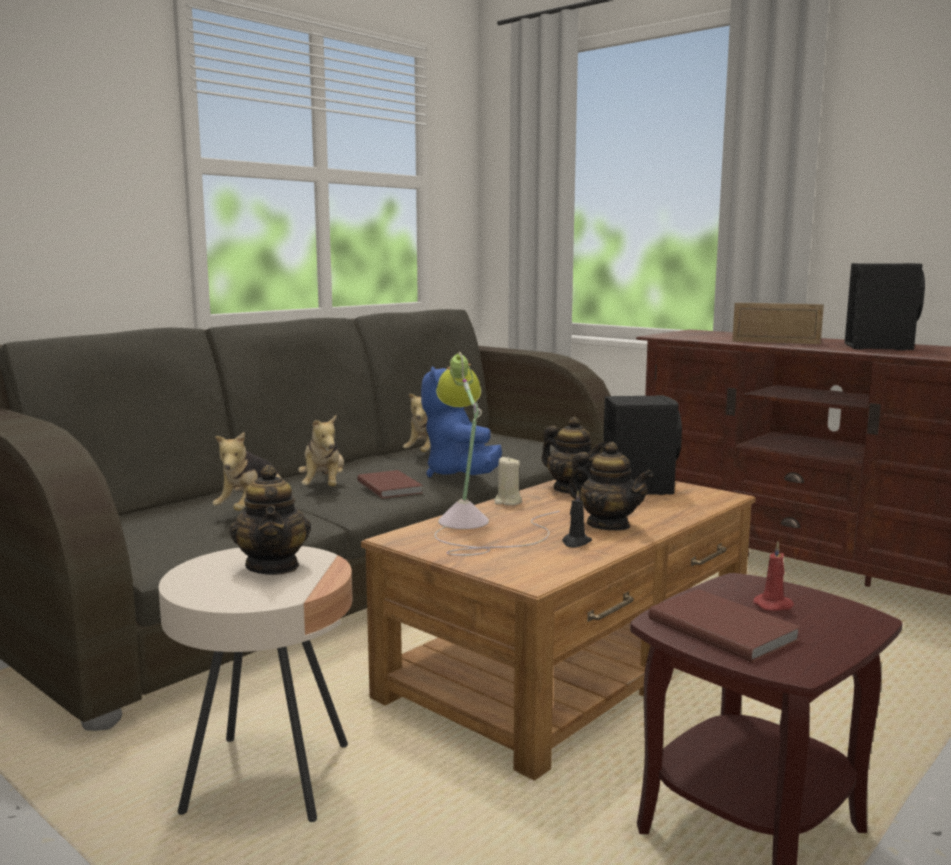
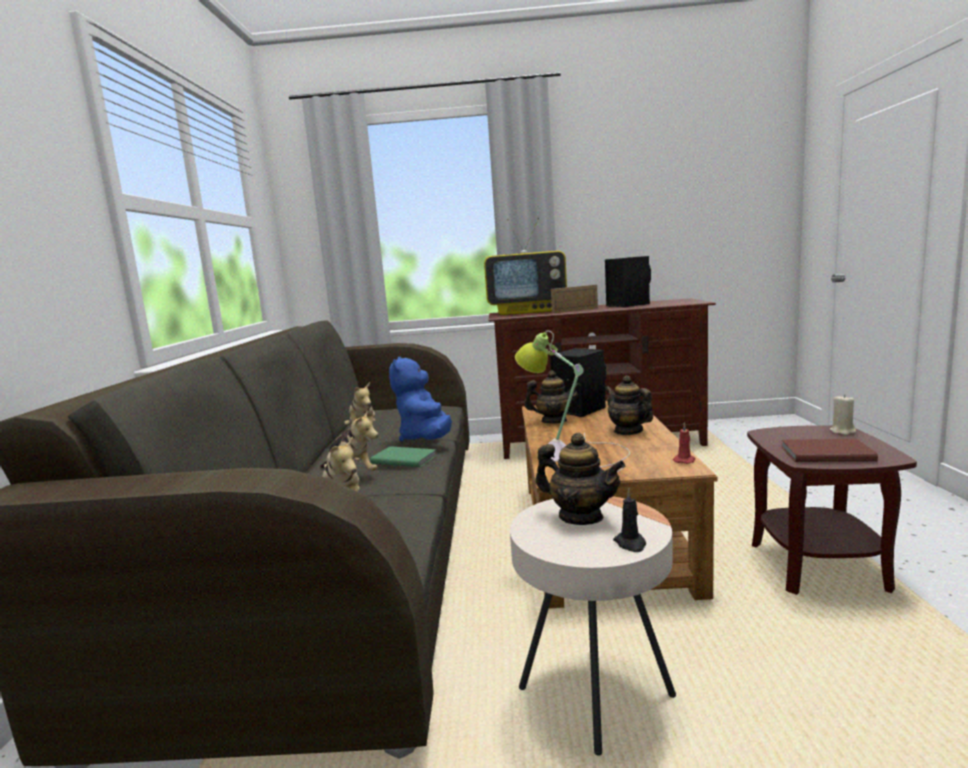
camera: 40 degrees left, 0 degrees up
brown book [357,470,423,499] -> green book [370,446,437,467]
blue plush toy [421,366,502,477] -> blue plush toy turned 45 degrees clockwise [389,357,452,442]
beige candle [494,456,522,505] -> beige candle moved to [830,394,856,435]
black candle [562,490,592,548] -> black candle moved to [613,489,646,552]
teapot [568,442,653,530] -> teapot turned 120 degrees counterclockwise [605,376,653,435]
red candle [753,542,794,611] -> red candle moved to [673,422,695,464]
none -> television [484,217,567,315]

